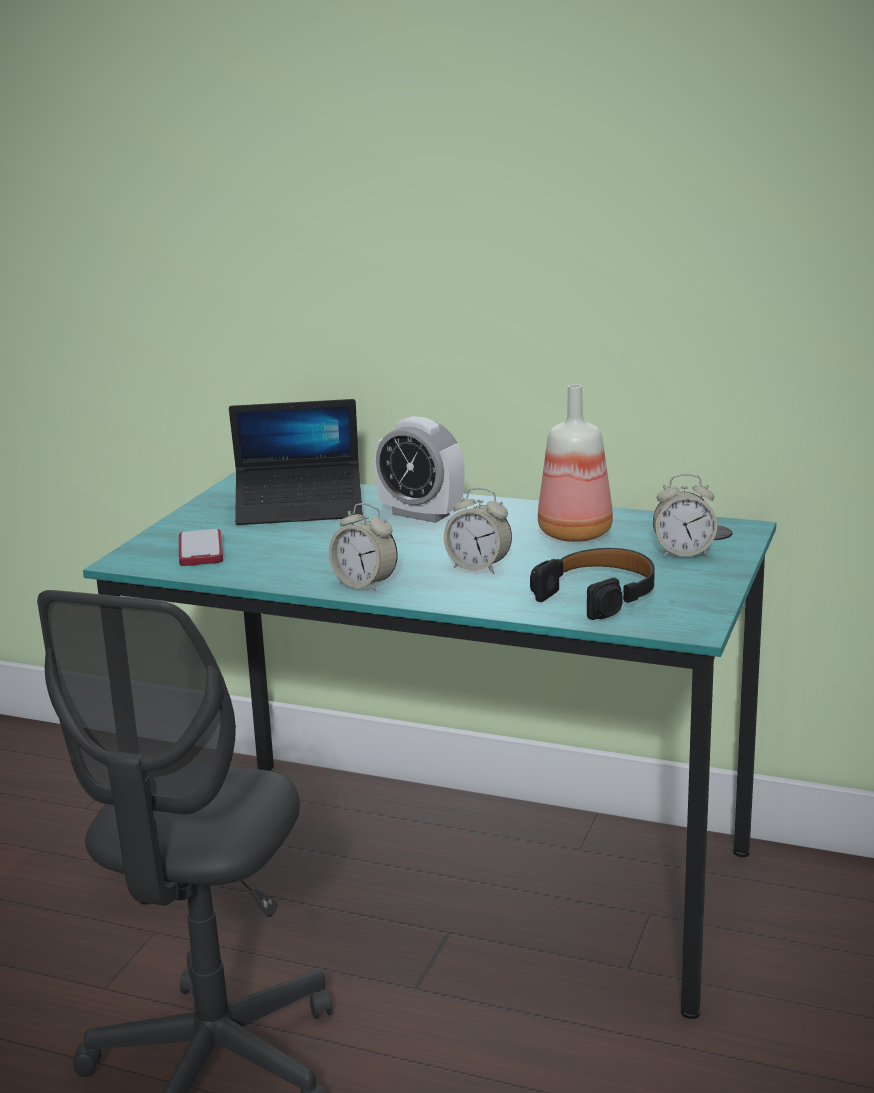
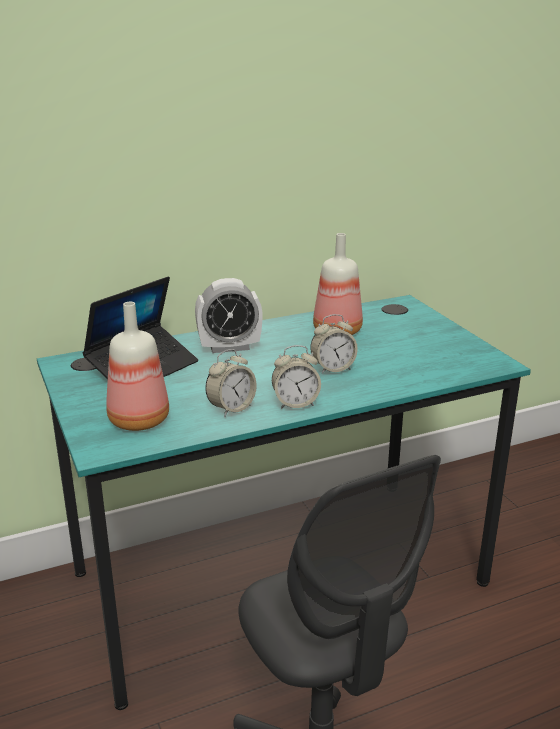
camera: 45 degrees left, 5 degrees up
phone [179,529,223,566] -> bottle [106,302,169,431]
black headphones [530,548,655,620] -> none
alarm clock [653,474,717,557] -> alarm clock moved to [205,349,257,417]

